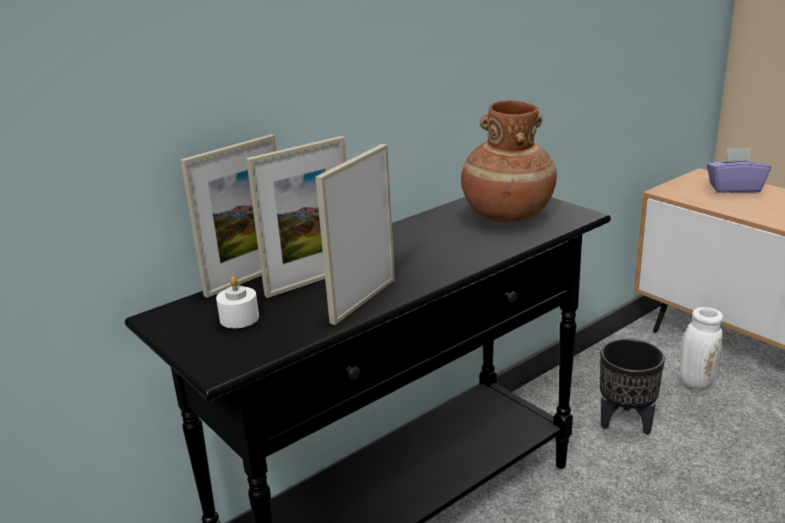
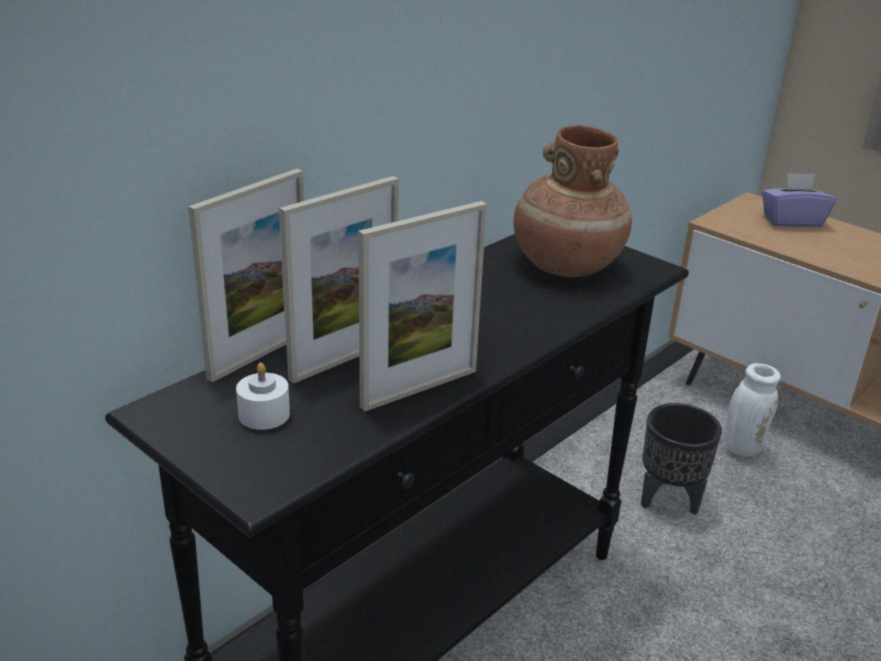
camera: 10 degrees left, 5 degrees up
picture frame [315,144,395,325] -> picture frame turned 150 degrees counterclockwise [358,201,487,412]

